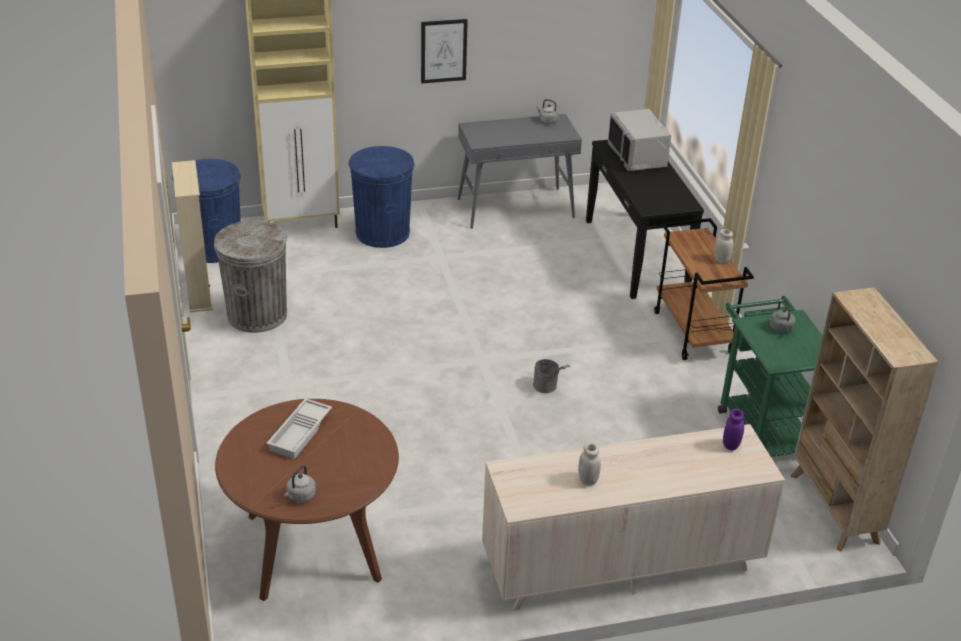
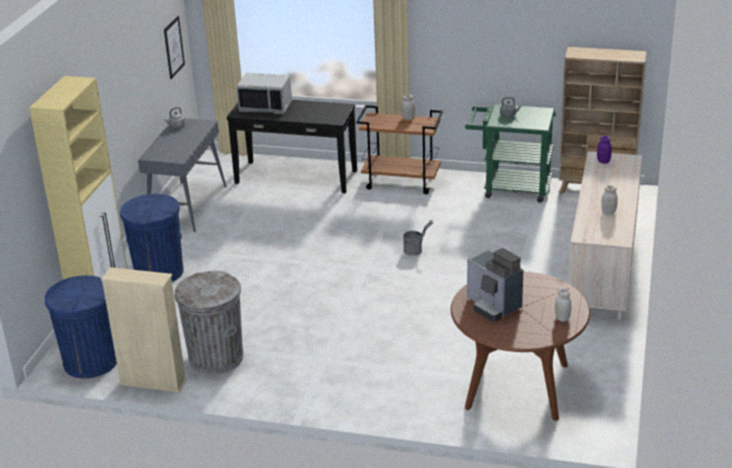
camera: 60 degrees left, 5 degrees down
white tray [266,398,332,459] -> coffee machine [467,248,523,322]
grey kettle [284,465,316,502] -> white jar [555,288,571,322]
picture [421,19,468,84] -> picture moved to [164,16,185,79]

